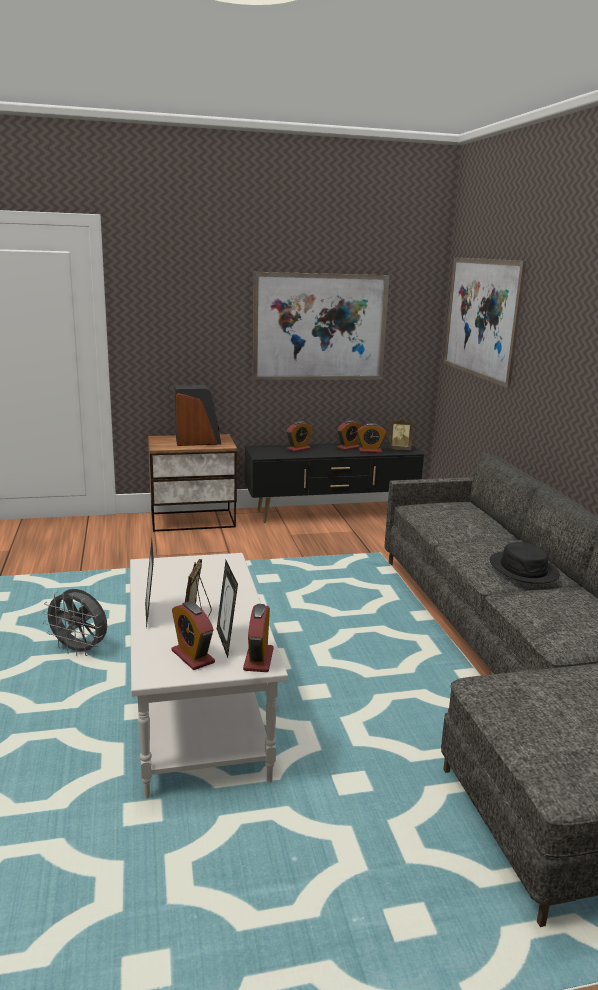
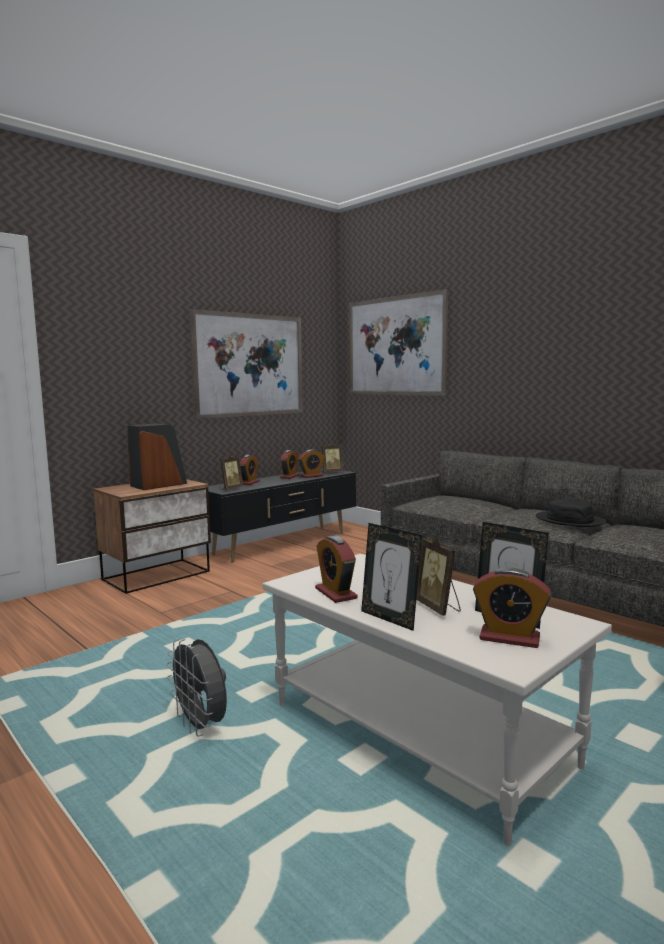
camera: 30 degrees left, 10 degrees down
grey fan [42,589,107,656] -> grey fan turned 60 degrees clockwise [166,639,227,736]
alarm clock [243,604,274,672] -> alarm clock moved to [315,535,358,603]
none -> picture frame [219,455,243,490]

